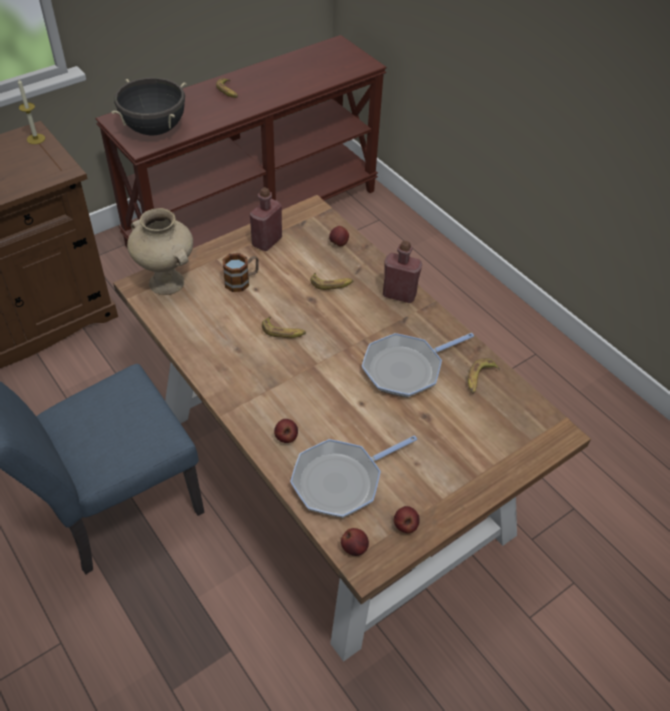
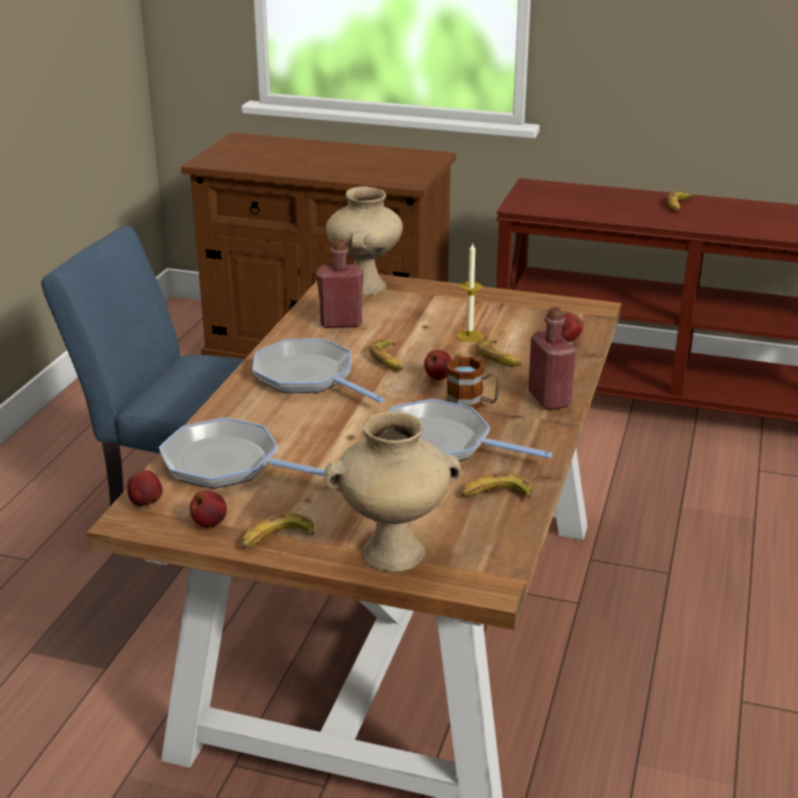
camera: 55 degrees right, 20 degrees down
candle [18,79,45,144] -> candle moved to [456,243,483,342]
black cooking pot [111,77,186,135] -> none
mug [223,253,259,292] -> mug moved to [446,357,500,410]
red bottle [250,187,282,251] -> red bottle moved to [316,239,364,328]
apple [274,419,298,443] -> apple moved to [424,350,452,380]
none -> banana [242,513,314,549]
none -> frying pan [252,339,385,403]
none -> beige vase [324,412,461,572]

